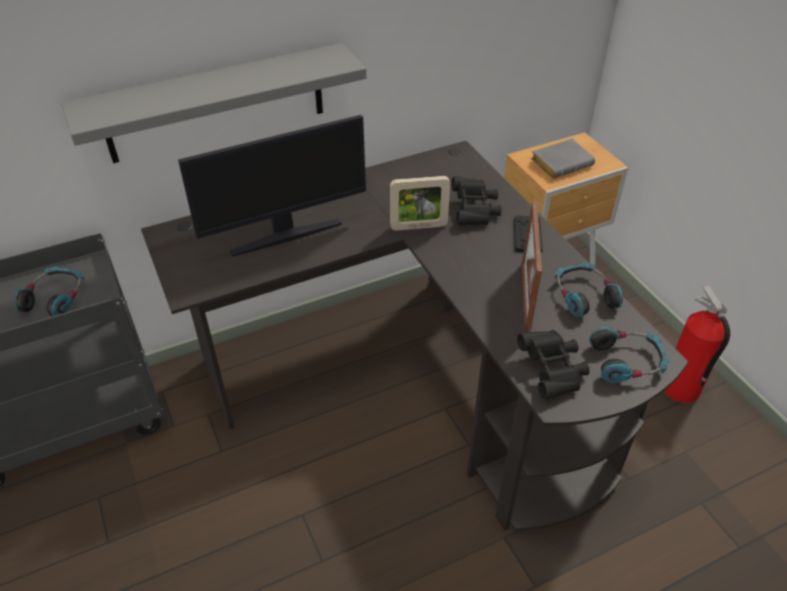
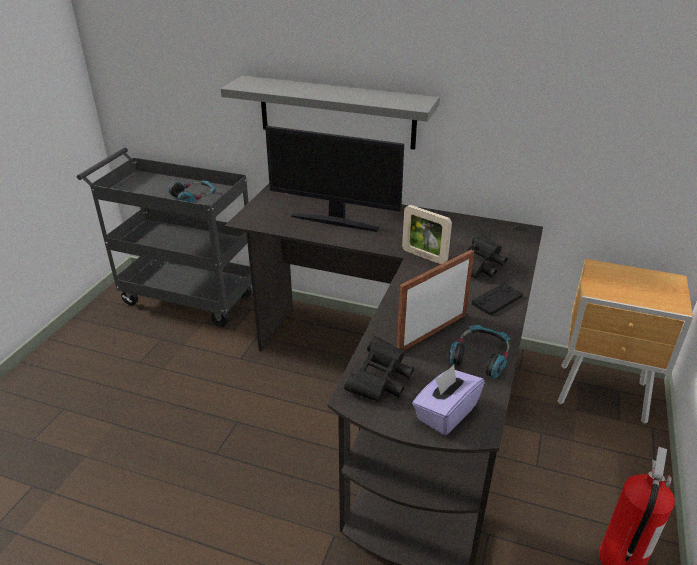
camera: 45 degrees right, 10 degrees down
grey book [531,139,595,179] -> none
headphones [589,327,670,383] -> purple tissue box [412,365,485,436]

